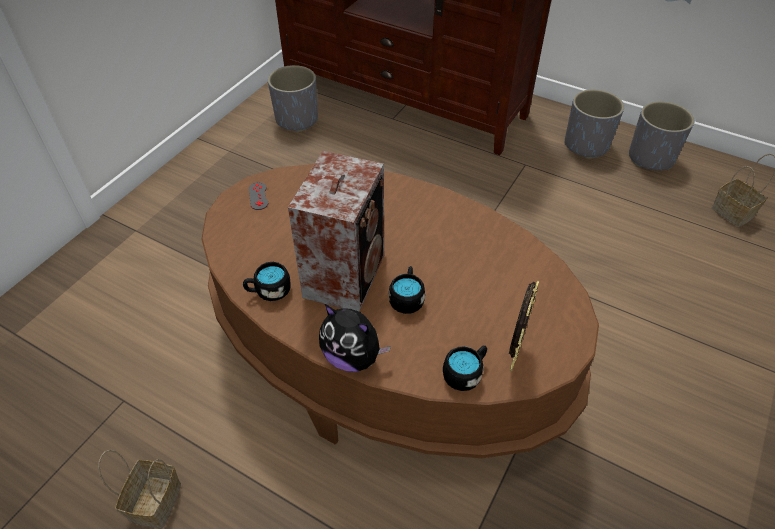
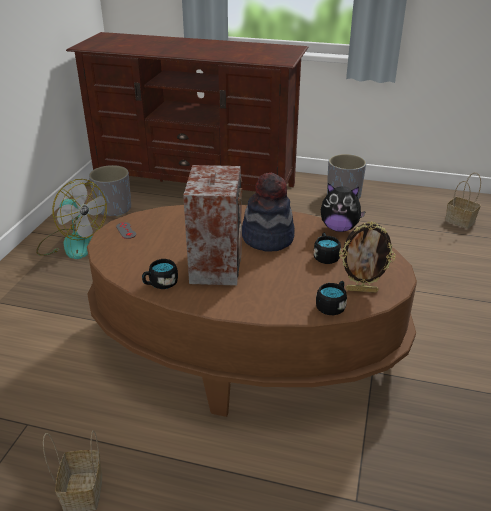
camera: 15 degrees left, 15 degrees down
plush toy [319,304,391,372] -> plush toy moved to [321,183,366,232]
black mug [389,266,425,314] -> black mug moved to [314,232,341,264]
picture frame [509,280,539,372] -> picture frame turned 90 degrees clockwise [339,221,396,293]
grey planter [629,101,694,170] -> none
none -> fan [36,179,107,259]
none -> hat [242,173,295,252]

